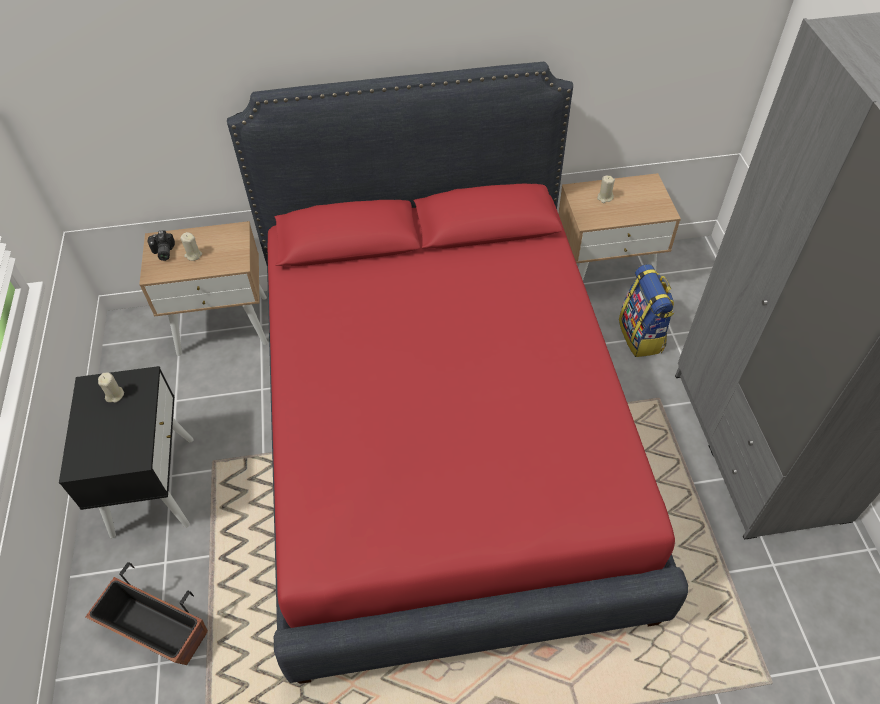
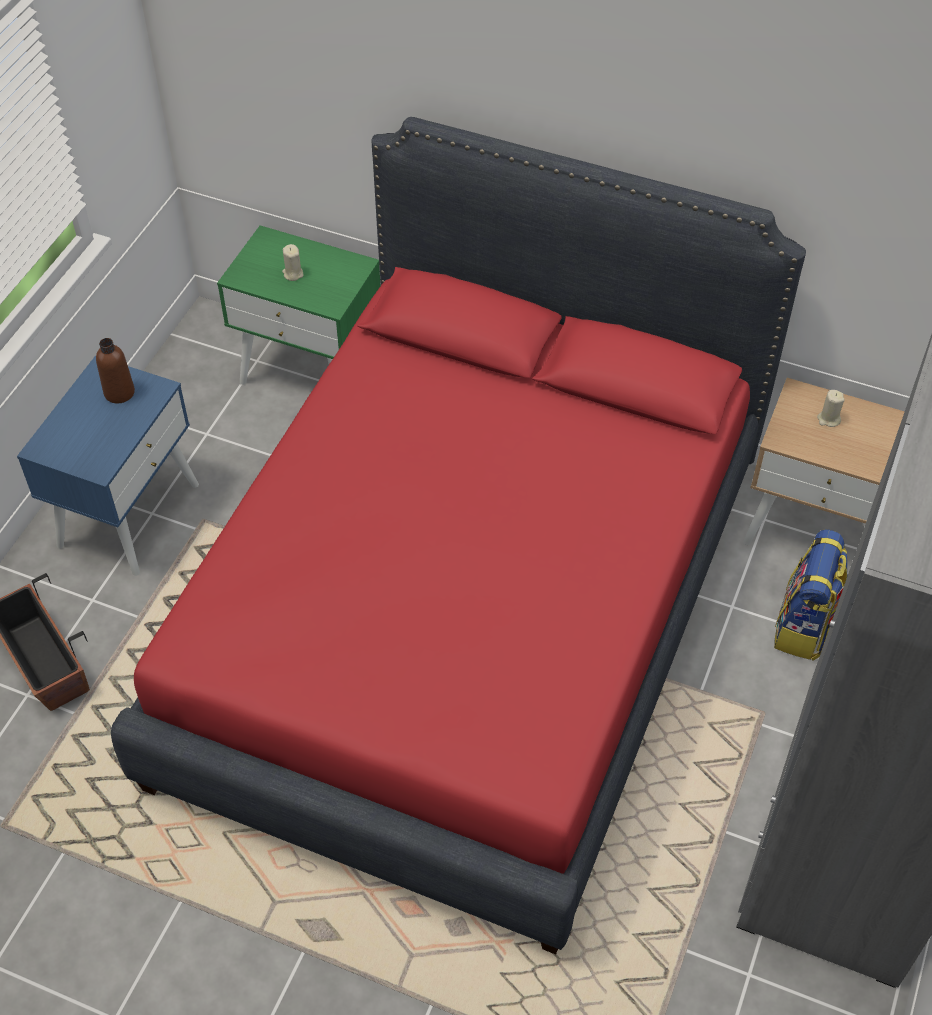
camera: 30 degrees right, 0 degrees up
black nightstand [59,366,194,538] -> blue nightstand [17,356,199,576]
beige candle [98,373,124,403] -> brown bottle [96,338,135,404]
beige nightstand [139,221,268,356] -> green nightstand [217,226,381,385]
camera [148,230,175,261] -> none

